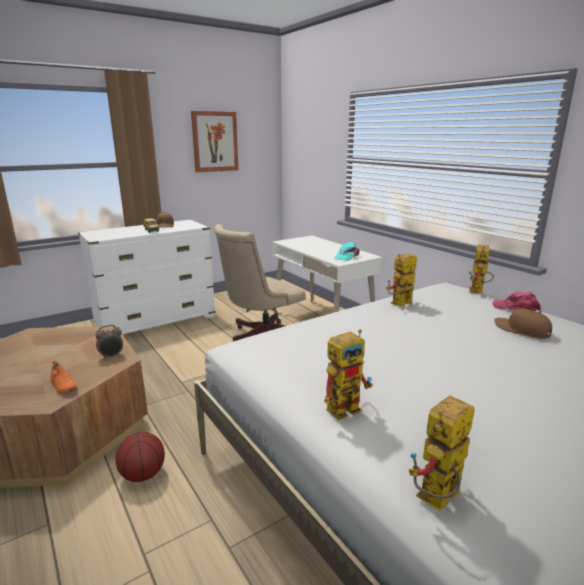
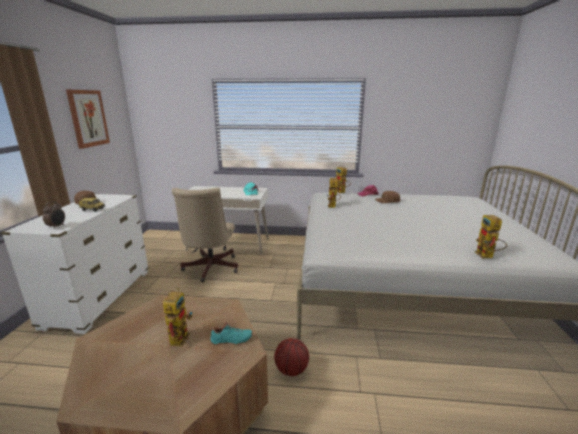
camera: 50 degrees left, 0 degrees up
orange shoe [51,361,77,394] -> turquoise shoe [210,321,253,345]
alarm clock [95,325,123,359] -> alarm clock moved to [43,201,65,229]
toy robot [325,329,373,420] -> toy robot moved to [163,288,192,346]

